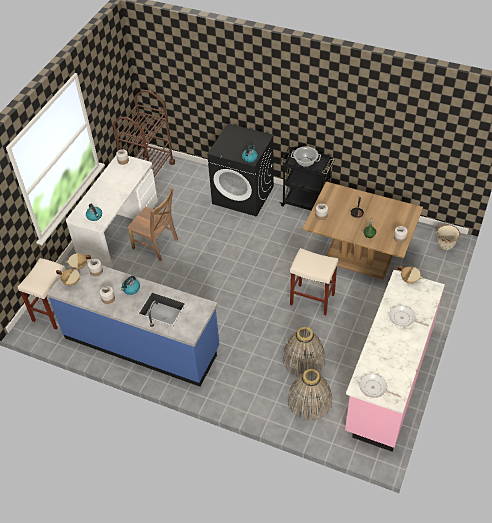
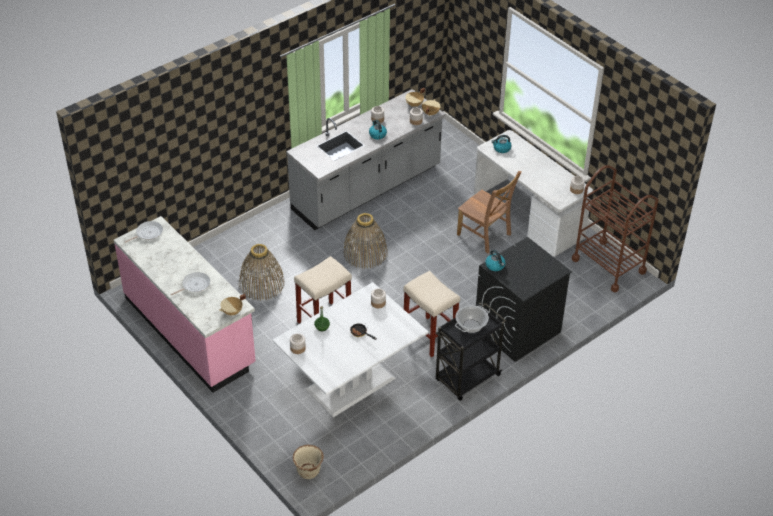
camera: 115 degrees right, 5 degrees down
beige stool [18,258,66,330] -> beige stool moved to [403,271,460,357]
blue counter [47,261,220,387] -> grey counter [286,89,445,230]
brown chair [127,187,178,261] -> brown chair turned 105 degrees counterclockwise [457,171,522,254]
basket [287,369,332,421] -> basket moved to [343,213,388,269]
brown dining table [302,182,423,280] -> white dining table [272,282,428,417]

